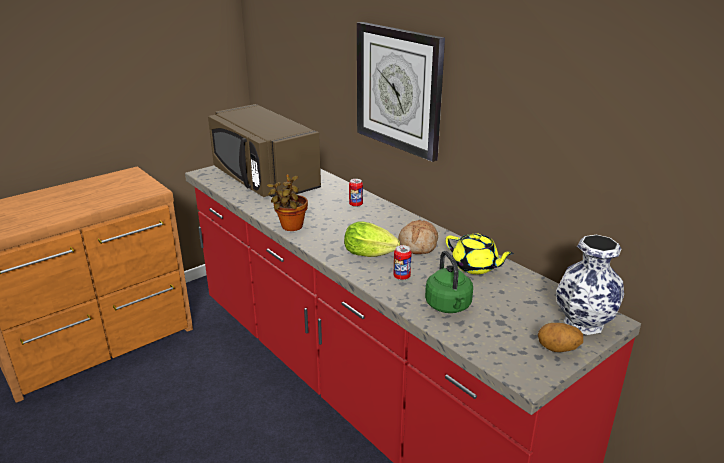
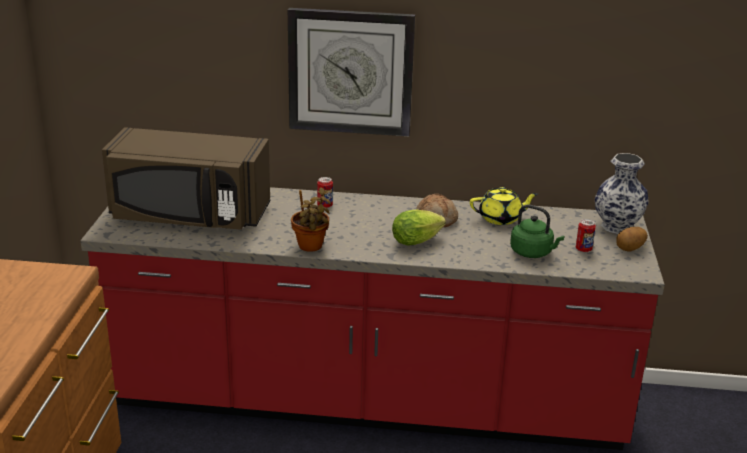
camera: 45 degrees left, 0 degrees up
can [393,245,412,280] -> can moved to [576,219,596,252]

